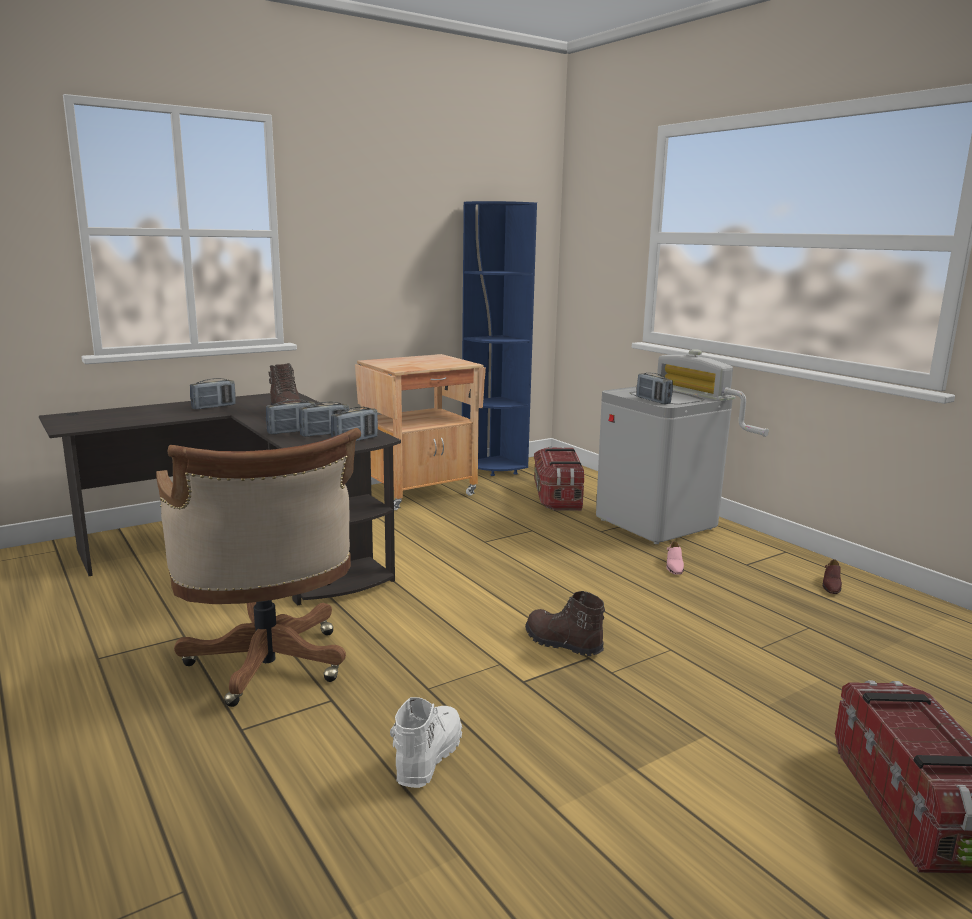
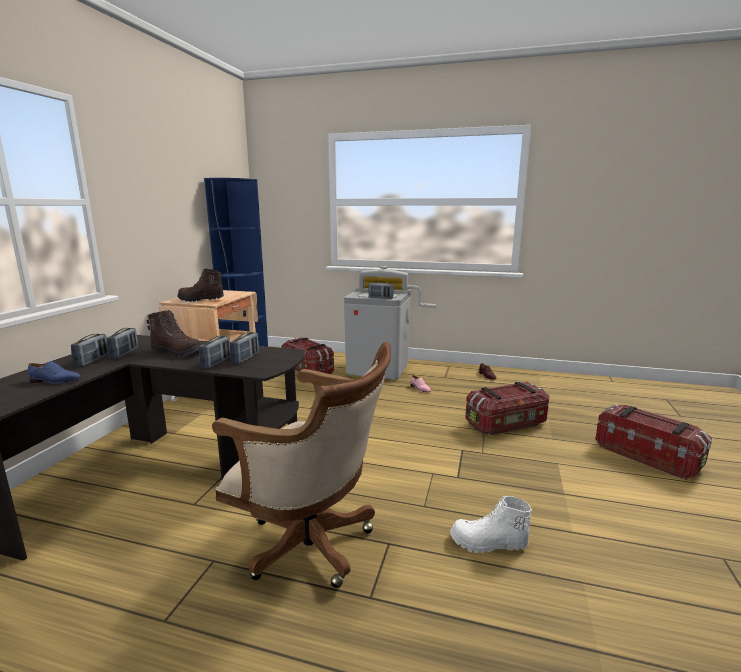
camera: 40 degrees left, 0 degrees up
radio [331,407,378,441] -> radio moved to [107,328,138,359]
white boot [390,697,462,788] -> white boot turned 60 degrees counterclockwise [450,496,532,553]
brown boot [525,591,605,656] -> brown boot moved to [177,269,224,302]
none -> blue shoe [28,361,81,384]
none -> storage box [465,382,550,435]

